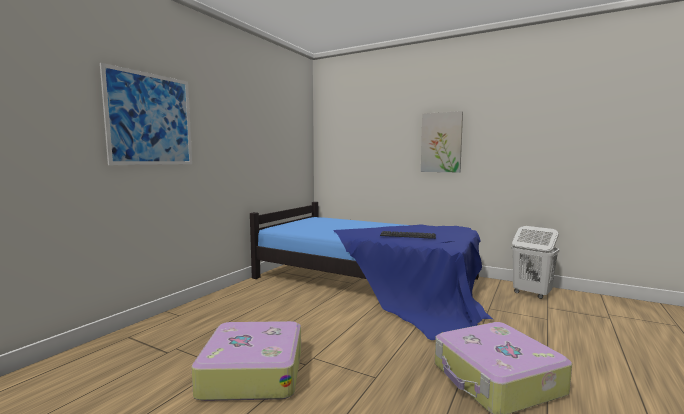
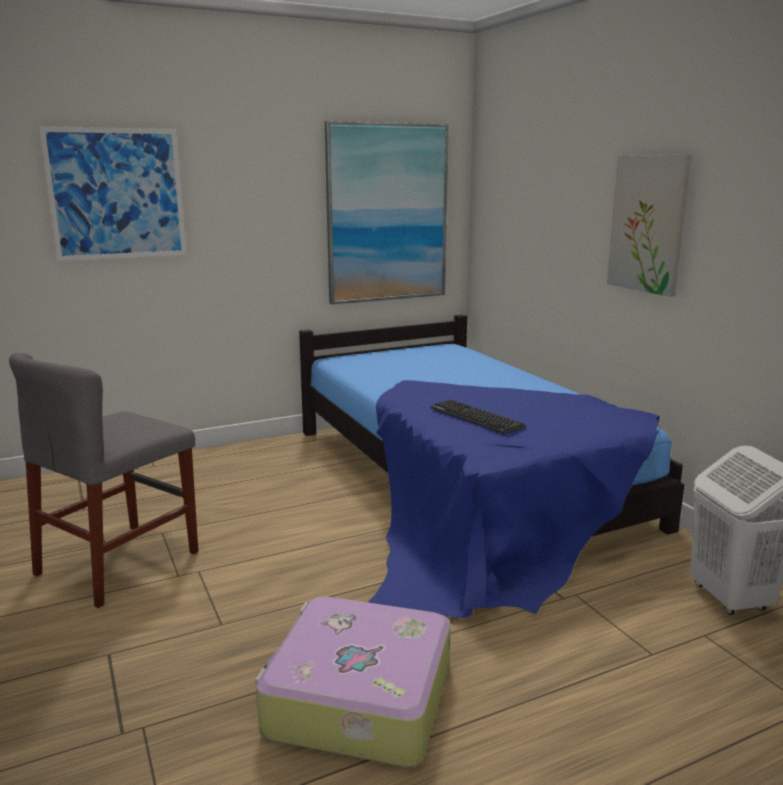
camera: 35 degrees right, 10 degrees up
suitcase [192,321,301,401] -> grey chair [9,353,198,608]
none -> picture [325,121,449,305]

